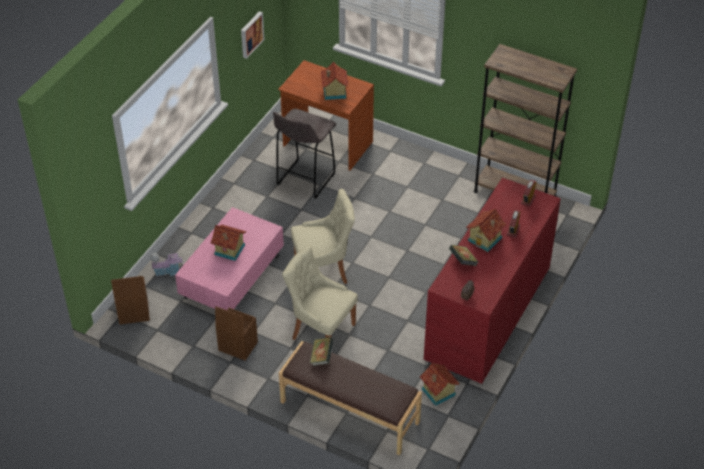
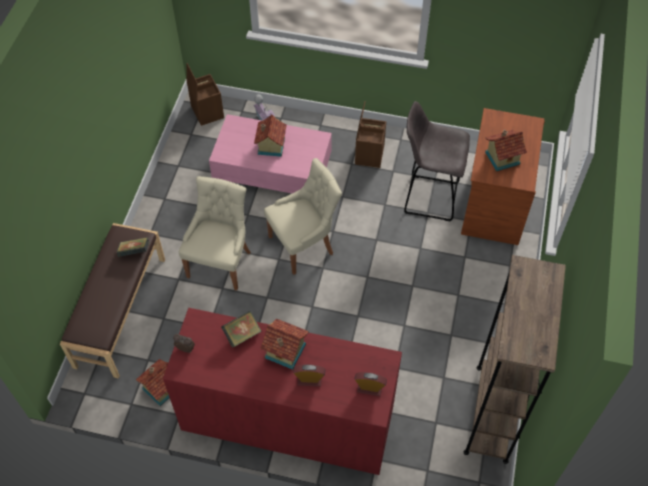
camera: 75 degrees right, 10 degrees up
brown storage box [215,306,258,361] -> brown storage box moved to [355,101,386,168]
picture [241,11,264,59] -> none
beige chair [291,189,355,284] -> beige chair turned 90 degrees counterclockwise [264,158,342,275]

